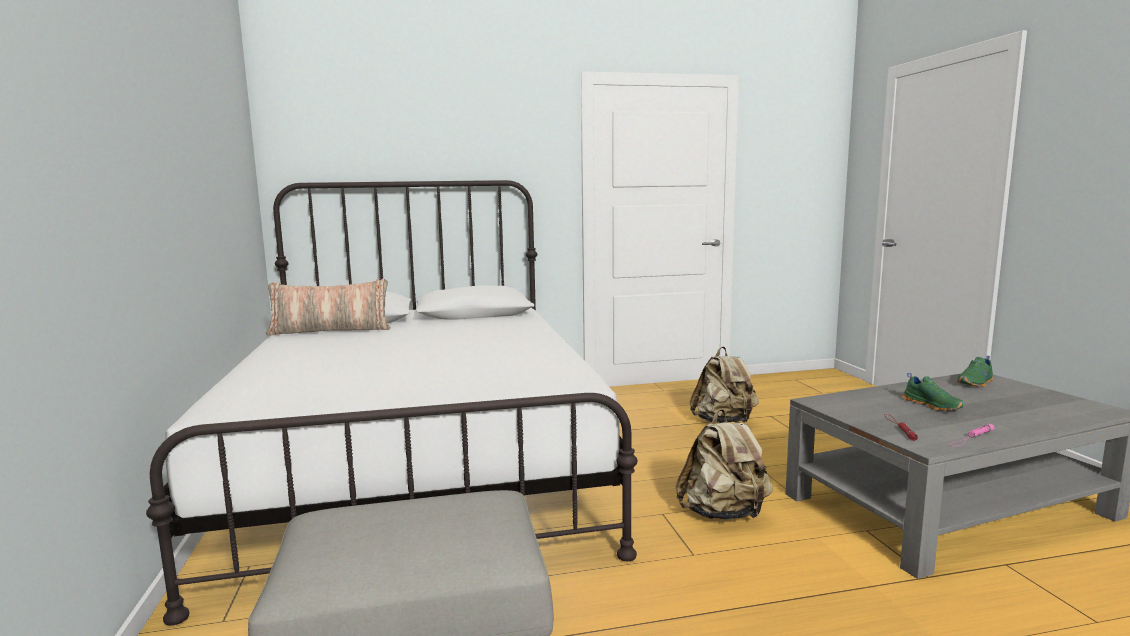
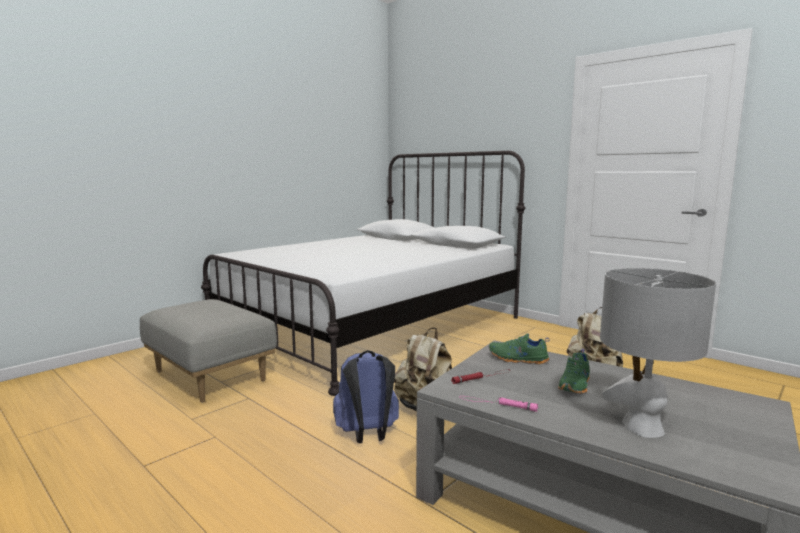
camera: 55 degrees right, 0 degrees up
pillow [266,279,391,335] -> none
green shoe [957,356,993,387] -> green shoe moved to [489,334,549,365]
none -> blue backpack [333,350,399,444]
none -> grey table lamp [600,268,716,438]

